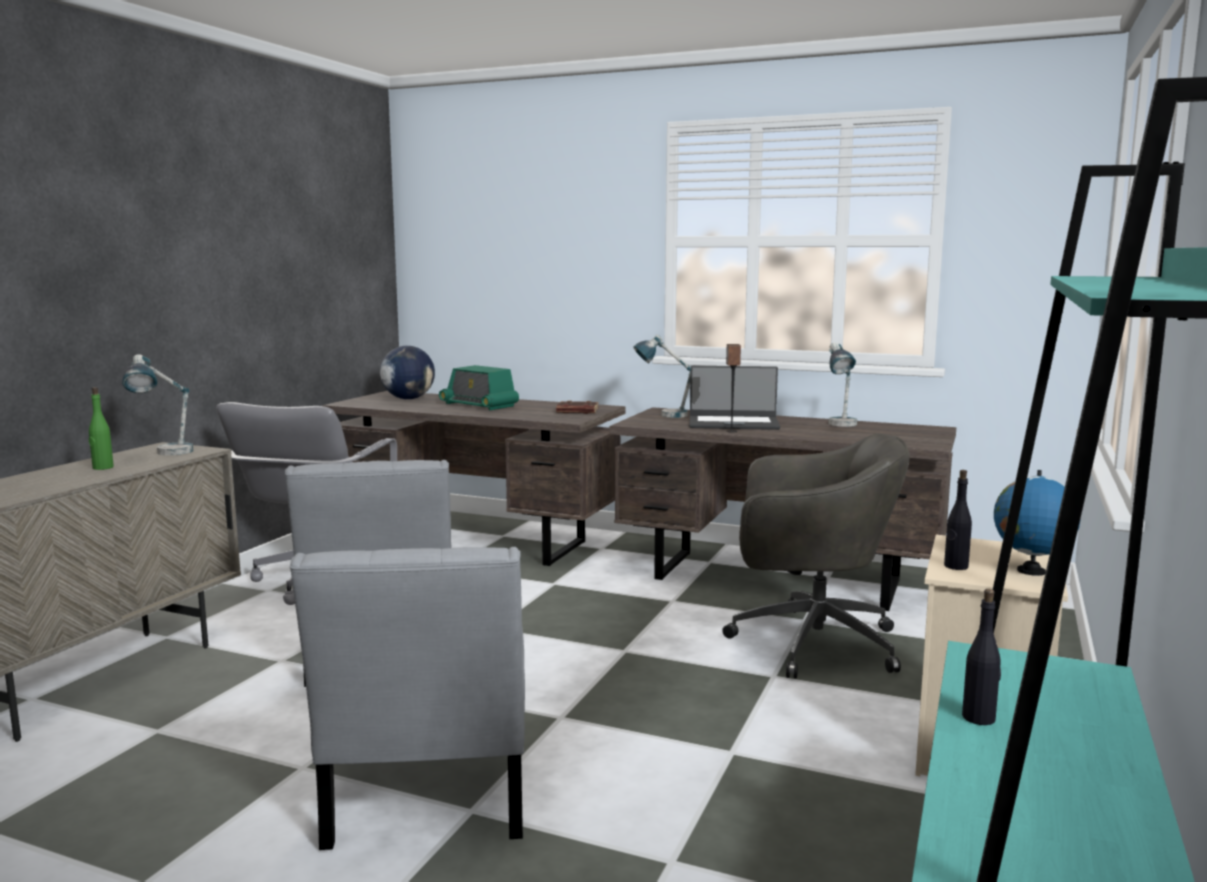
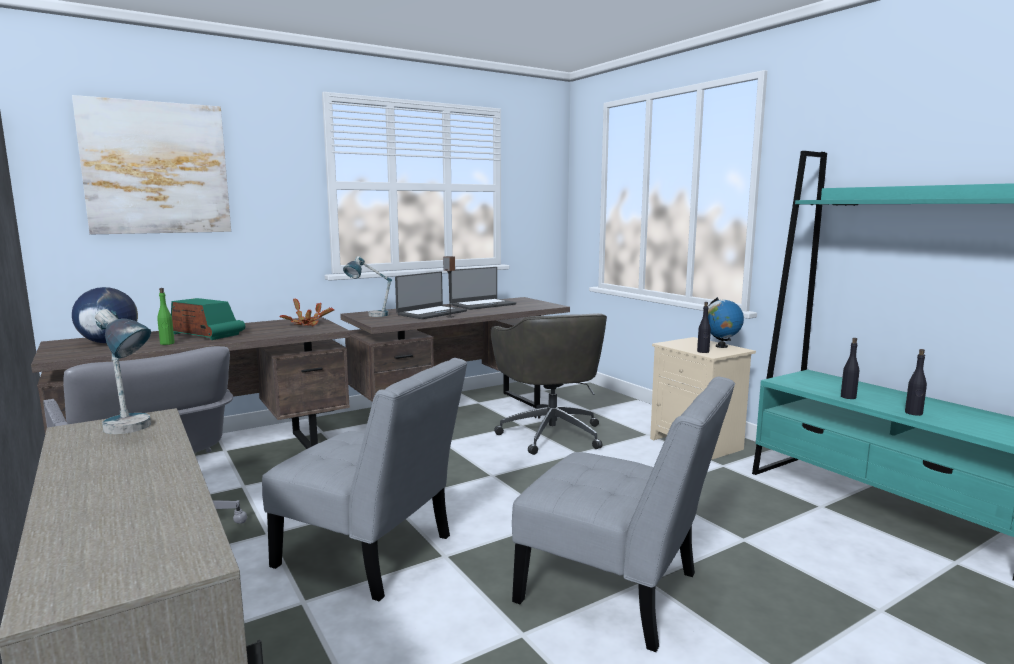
camera: 55 degrees left, 0 degrees up
green bottle [89,387,114,470] -> green bottle moved to [157,288,175,345]
radio [439,365,519,410] -> radio turned 135 degrees counterclockwise [171,298,245,340]
brown book [556,400,599,414] -> potted plant [280,298,334,326]
grey office chair [722,433,910,679] -> grey office chair turned 120 degrees clockwise [491,313,607,455]
table lamp [829,342,857,427] -> laptop [451,267,516,310]
none -> picture [72,95,231,234]
none -> black bottle [905,349,927,416]

